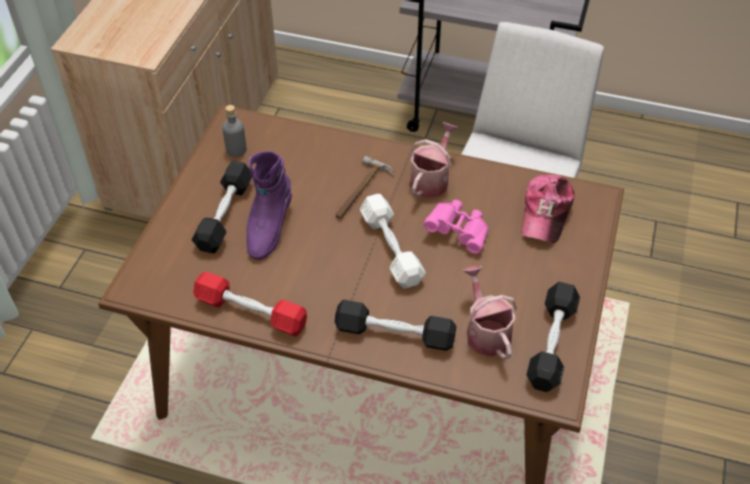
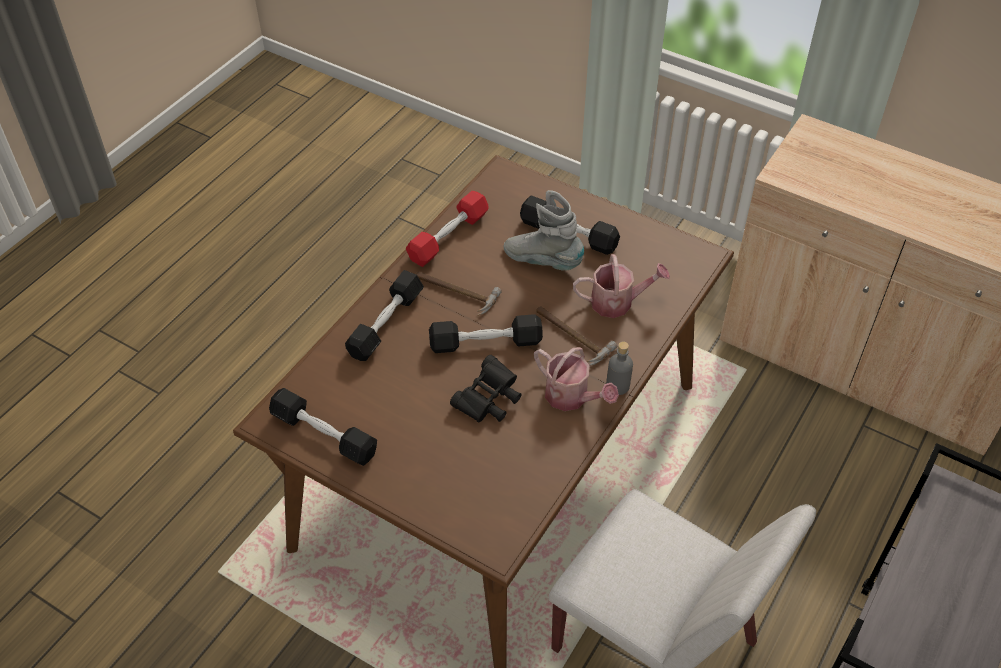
camera: 105 degrees right, 0 degrees up
grey bottle [222,105,247,157] -> grey bottle moved to [606,342,633,395]
purple boot [247,151,292,260] -> grey boot [504,190,584,271]
white dumbbell [360,194,426,289] -> black dumbbell [429,314,543,353]
pink binoculars [424,200,489,254] -> black binoculars [450,355,522,423]
watering can [463,266,517,360] -> watering can moved to [573,254,670,318]
cap [521,175,574,243] -> none
none -> hammer [416,272,502,316]

